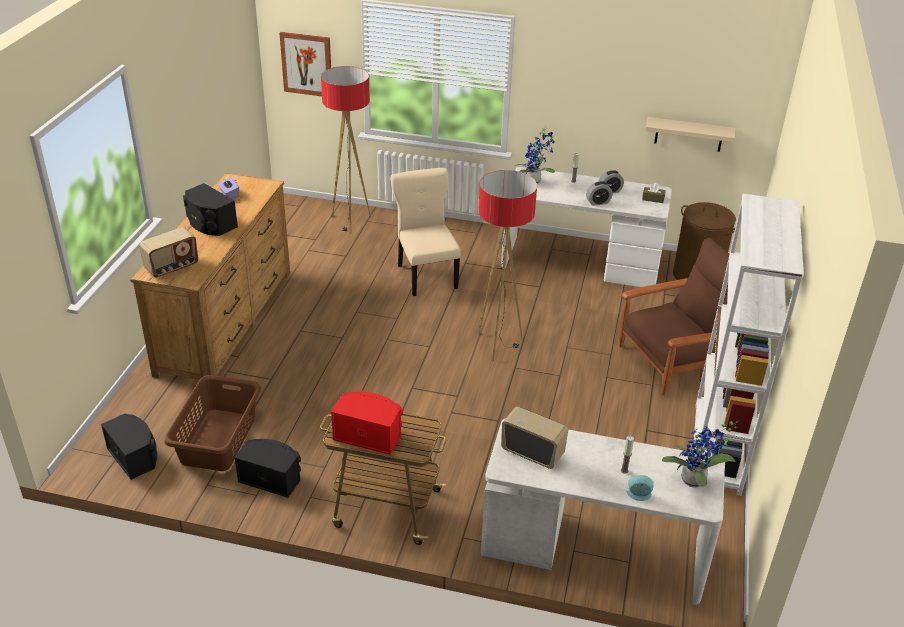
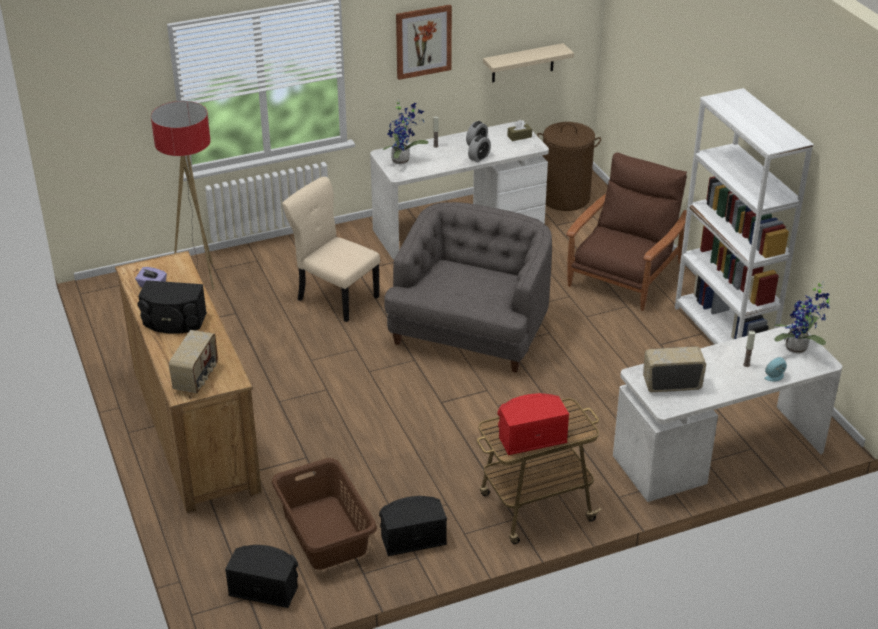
camera: 35 degrees left, 0 degrees up
picture [279,32,331,96] -> picture moved to [396,5,452,80]
floor lamp [478,170,537,361] -> grey armchair [384,202,552,373]

